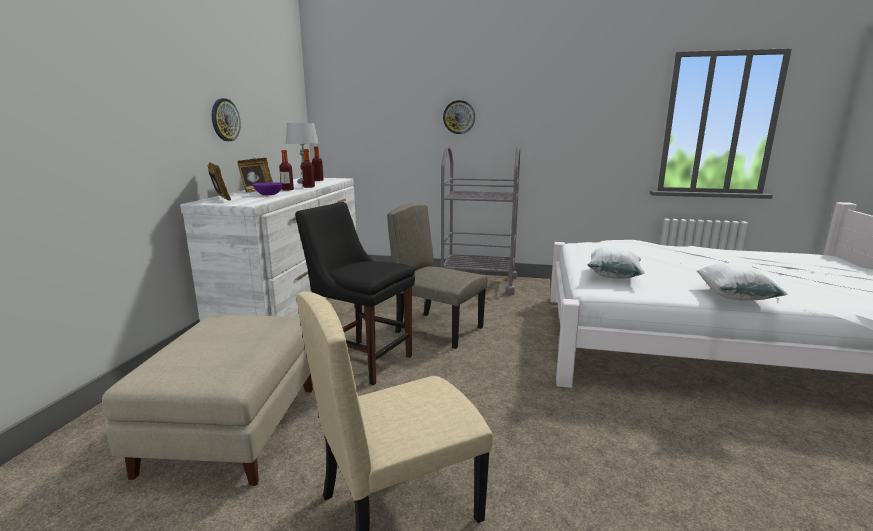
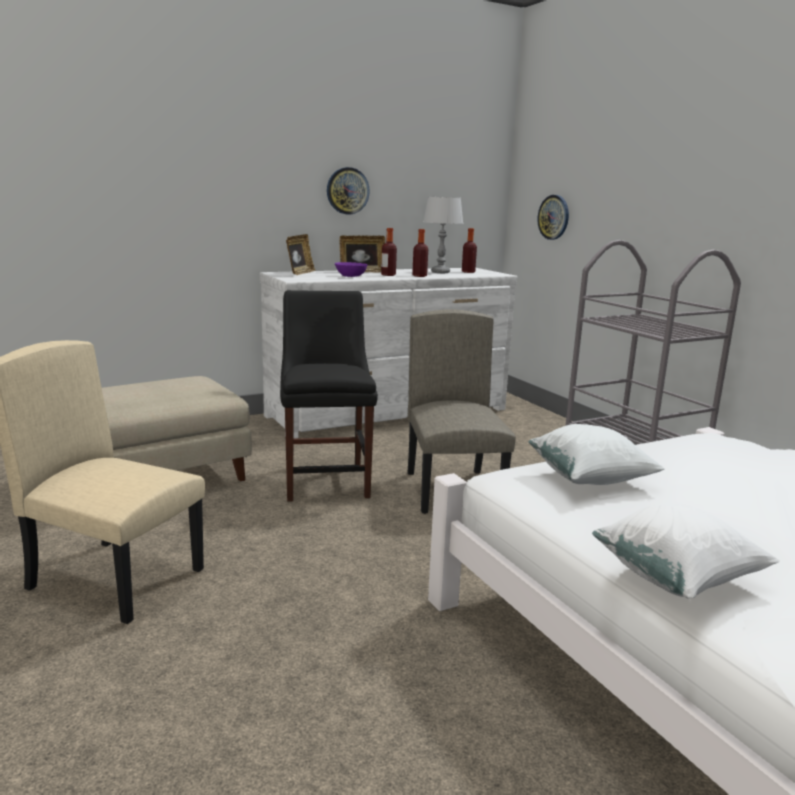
camera: 50 degrees right, 0 degrees up
wall clock [443,100,475,134] -> wall clock moved to [537,195,569,240]

